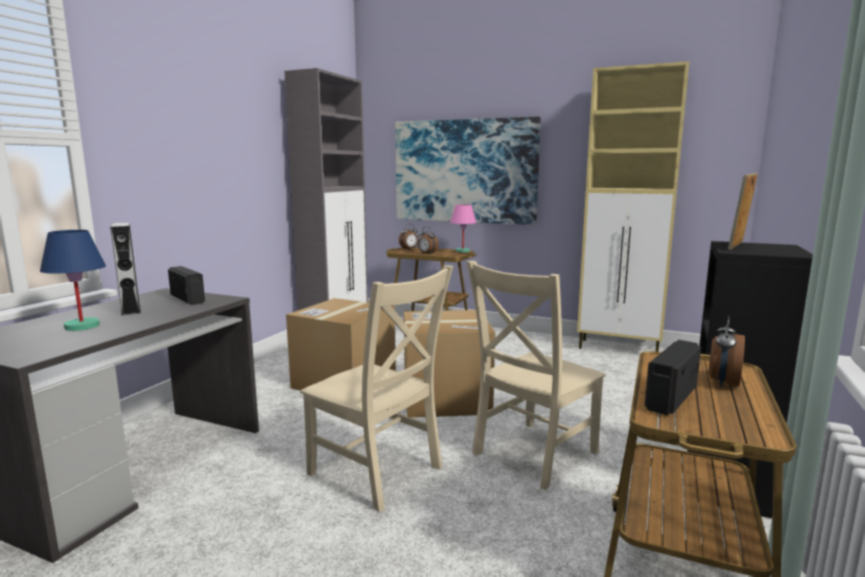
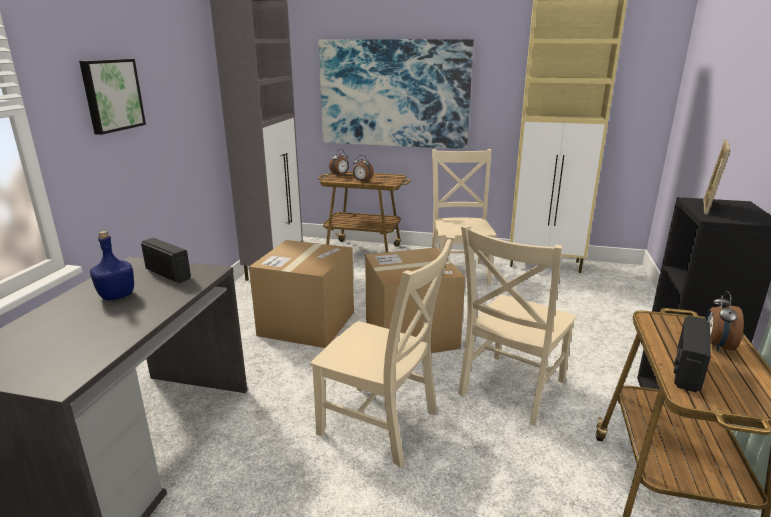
camera: 10 degrees left, 10 degrees up
blue table lamp [40,230,106,331] -> none
grey speaker [110,222,141,315] -> blue bottle [90,231,134,301]
pink table lamp [450,204,476,253] -> none
none -> picture [79,59,146,135]
none -> beige chair [432,149,497,285]

